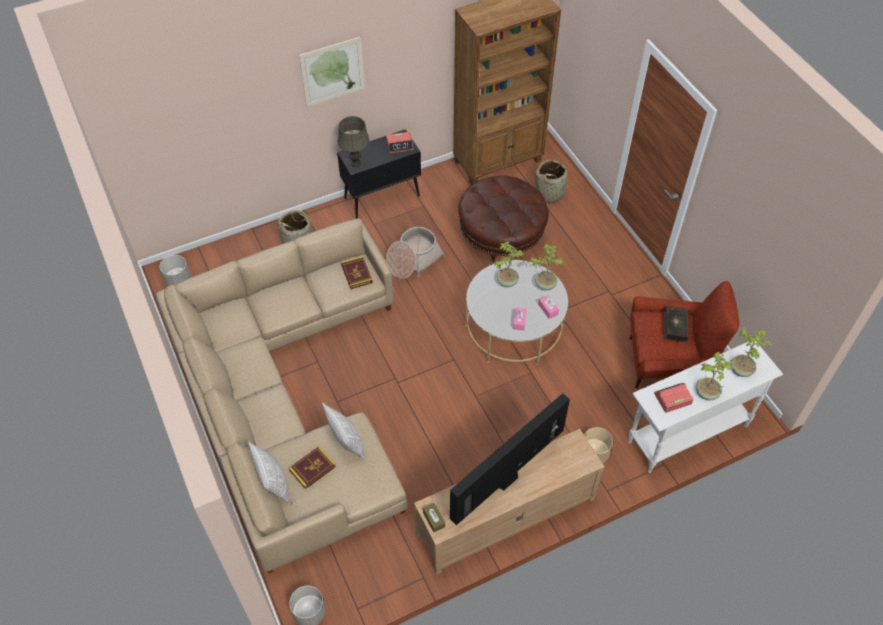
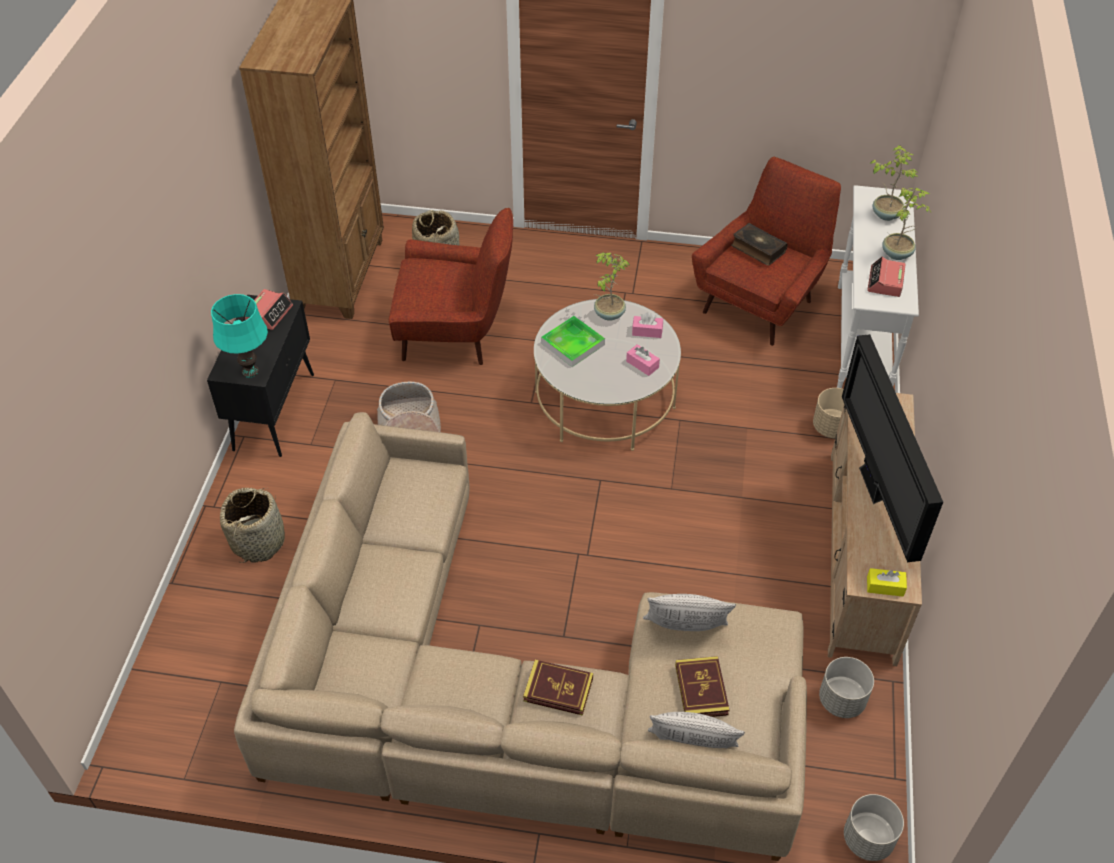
camera: 55 degrees left, 5 degrees down
grey planter [160,255,190,286] -> grey planter moved to [819,657,874,718]
picture [299,37,365,107] -> none
grey table lamp [337,116,370,167] -> turquoise table lamp [211,294,268,378]
book [341,256,373,289] -> book moved to [523,660,593,716]
brown tissue box [423,503,445,532] -> yellow tissue box [867,568,907,597]
brown ottoman [458,176,549,264] -> red armchair [389,208,513,365]
potted plant [495,242,524,287] -> tray [541,316,605,367]

